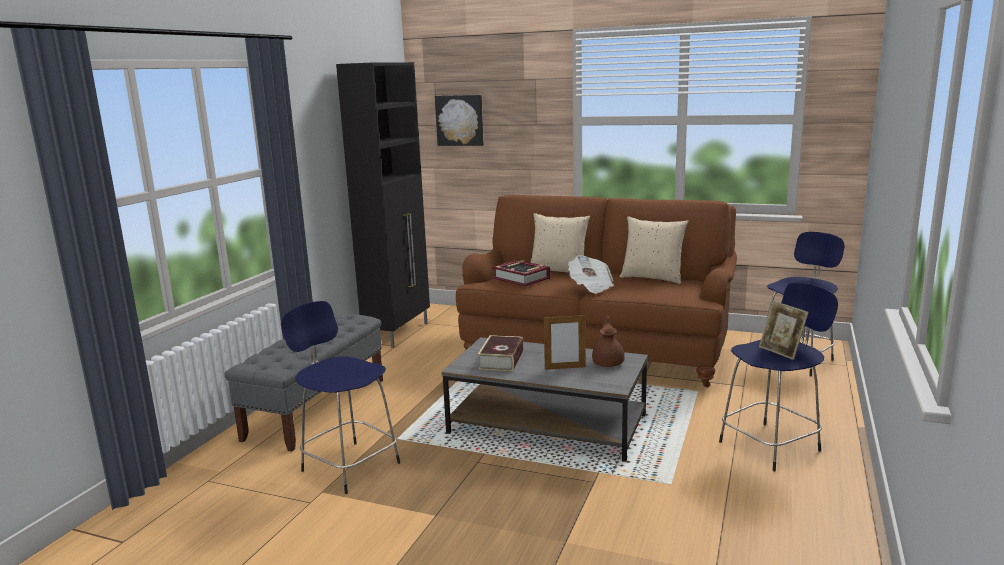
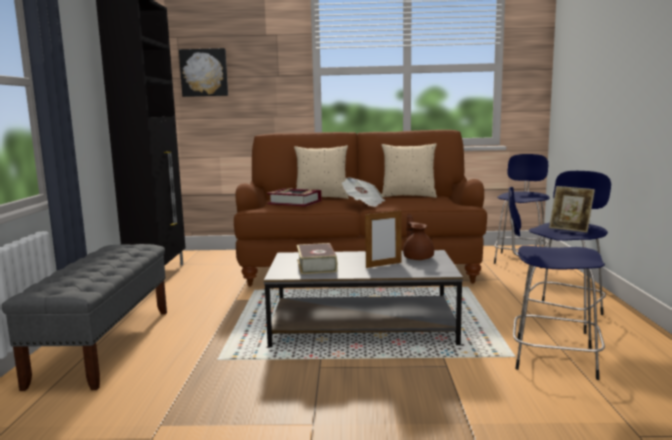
camera: 20 degrees left, 5 degrees down
blue stool [281,301,400,494] -> blue stool moved to [509,187,605,380]

